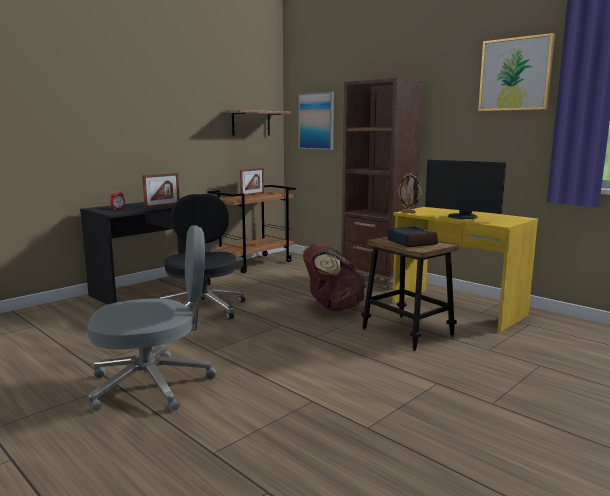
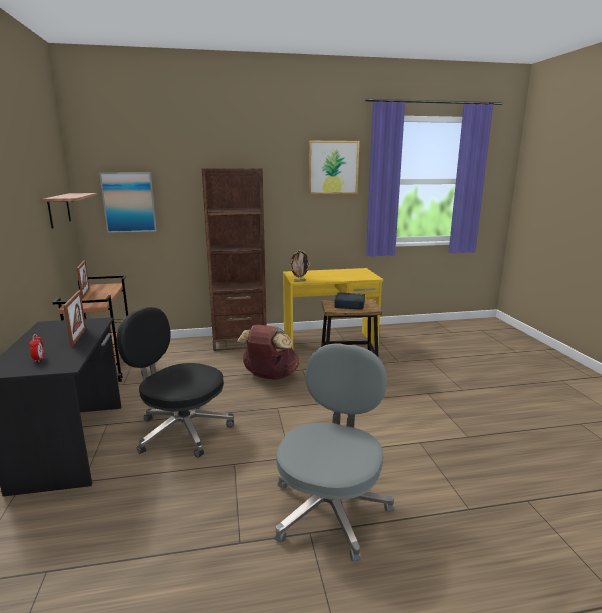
camera: 55 degrees left, 5 degrees up
monitor [425,160,506,219] -> none

